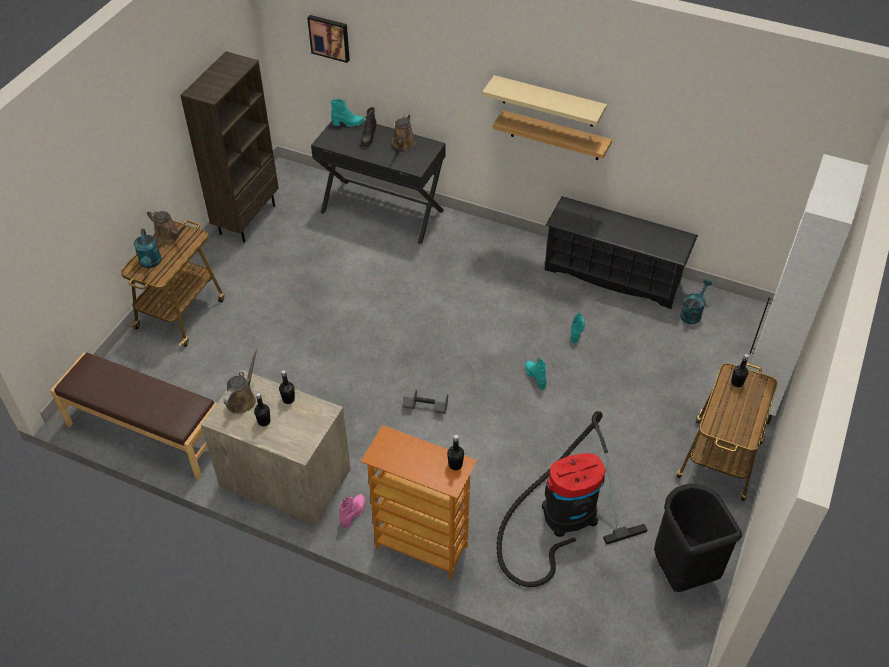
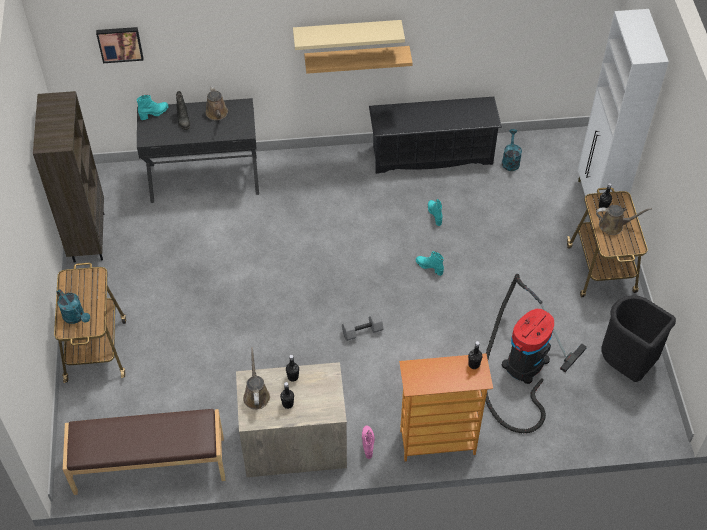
camera: 30 degrees left, 5 degrees up
brown watering can [147,209,188,245] -> brown watering can moved to [596,205,652,235]

